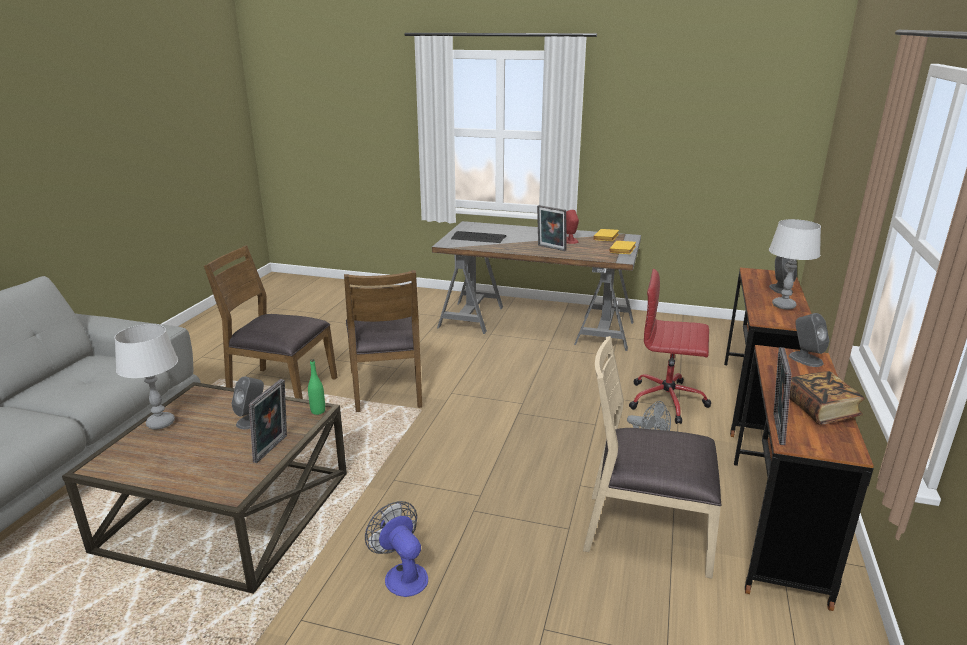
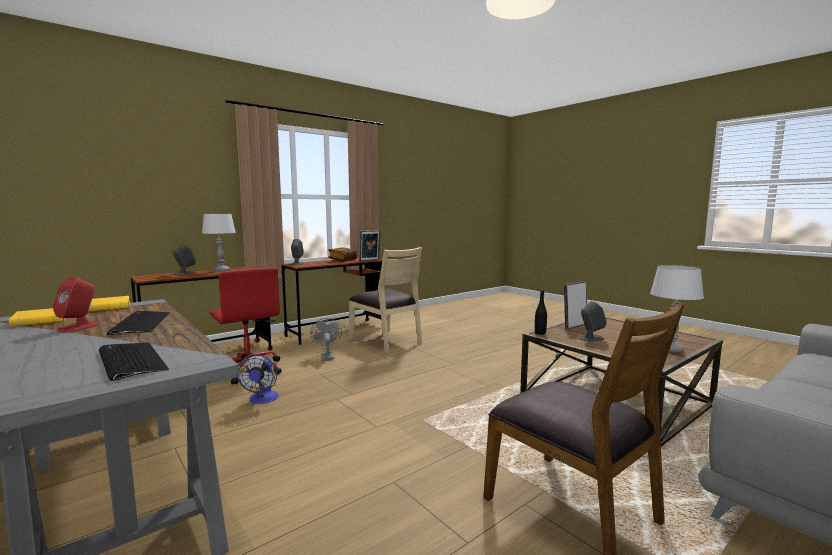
camera: 145 degrees left, 15 degrees down
green bottle [308,359,325,415] -> black bottle [535,290,547,335]
brown chair [344,270,422,412] -> none
fan [365,501,428,597] -> fan moved to [237,355,279,404]
picture frame [537,205,566,251] -> keyboard [107,311,170,335]

